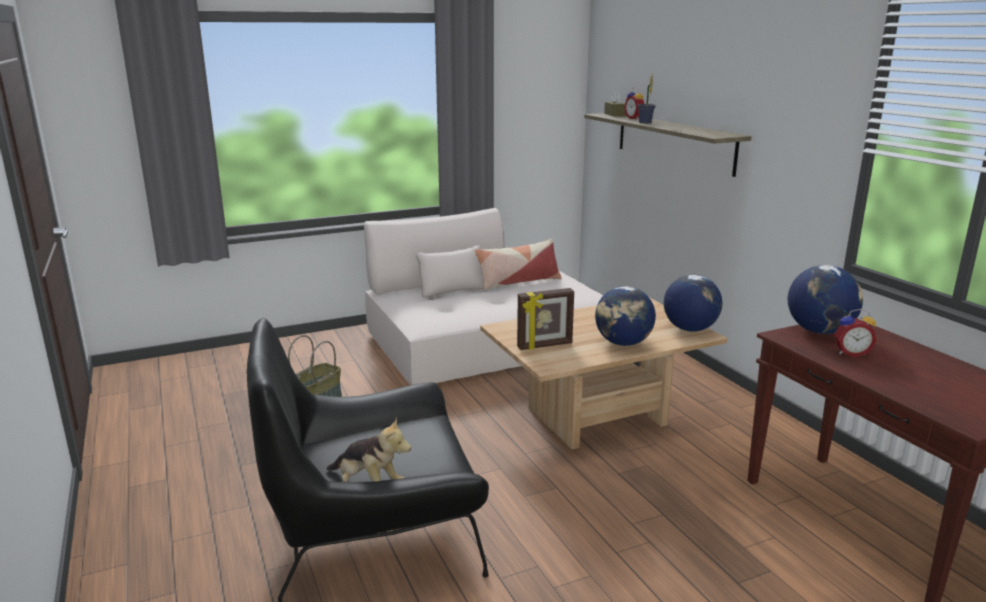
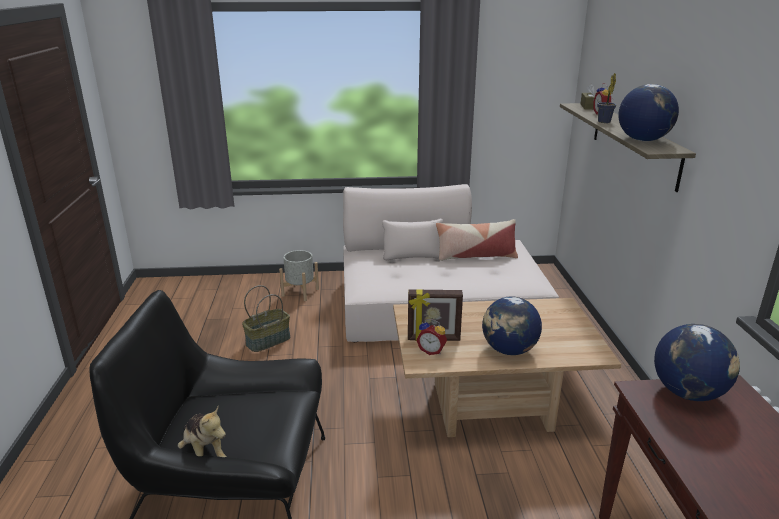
camera: 20 degrees right, 5 degrees up
globe [664,275,722,332] -> globe moved to [618,84,679,141]
alarm clock [834,309,877,357] -> alarm clock moved to [416,319,447,355]
none -> grey planter [279,250,319,301]

